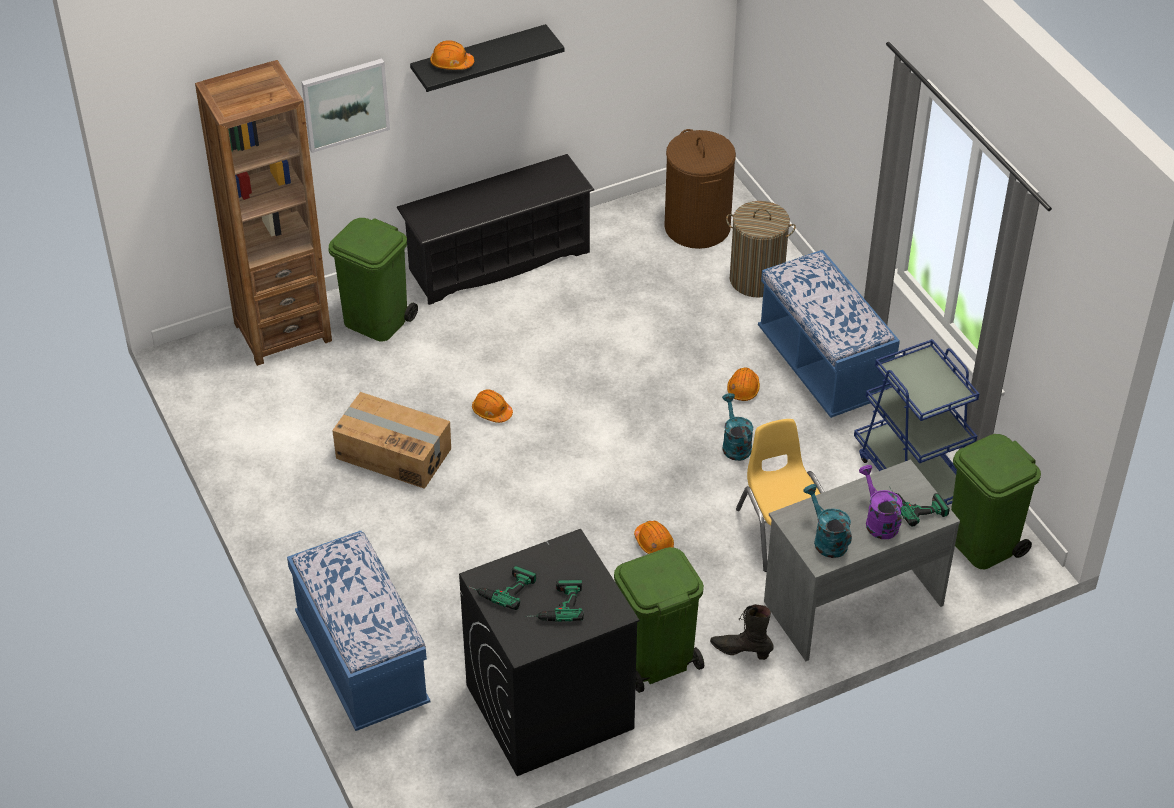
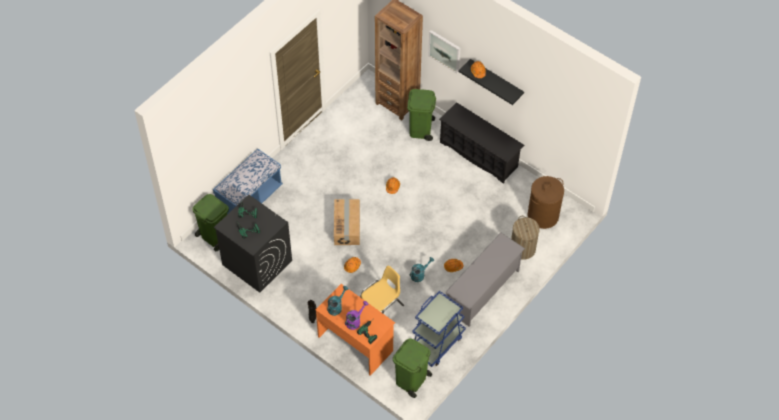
camera: 65 degrees right, 10 degrees up
cardboard box [332,392,451,489] -> cardboard box moved to [334,199,360,245]
green trash can [614,547,704,693] -> green trash can moved to [193,194,229,251]
blue bench [758,250,900,418] -> grey shoe rack [445,233,525,327]
grey desk [764,459,960,661] -> orange desk [316,284,395,376]

